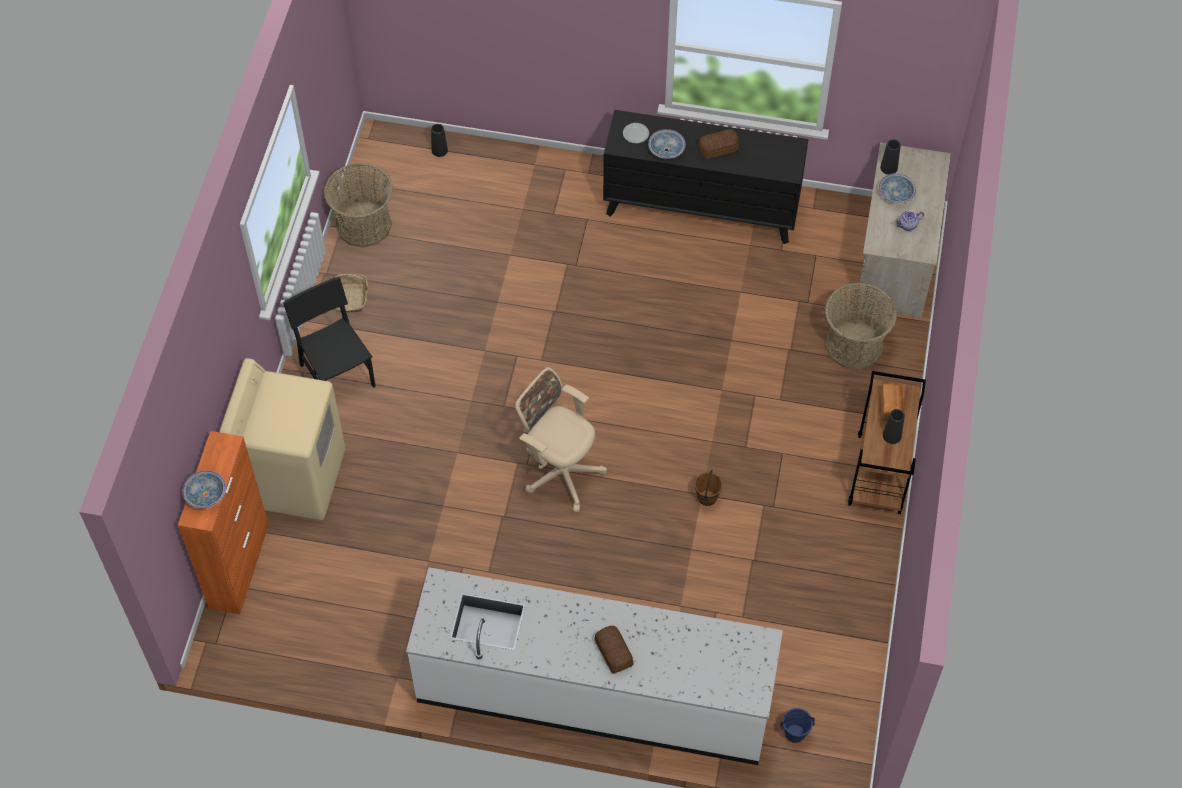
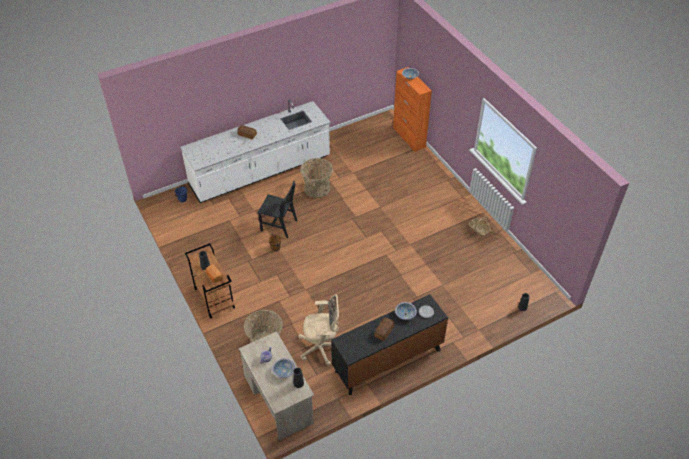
camera: 140 degrees right, 10 degrees down
beige washing machine [219,358,345,520] -> none
black chair [283,277,376,388] -> black chair moved to [257,181,298,239]
basket [324,163,393,248] -> basket moved to [300,158,333,198]
beige office chair [516,367,607,512] -> beige office chair moved to [298,294,339,365]

